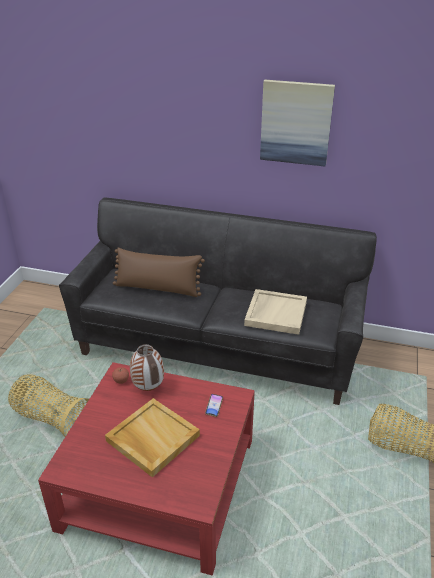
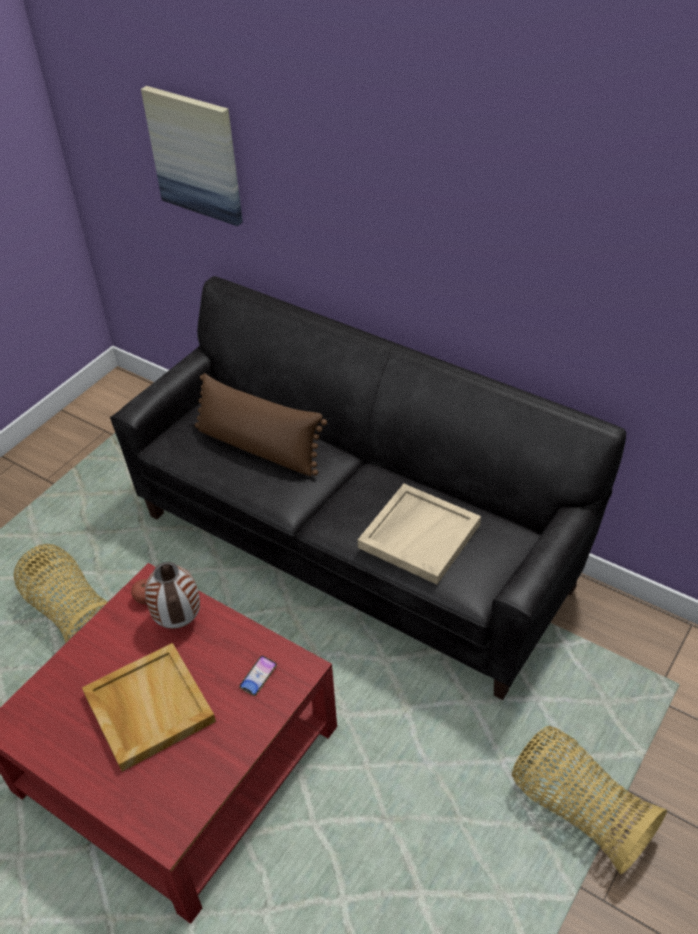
camera: 20 degrees right, 10 degrees up
picture [260,80,335,166] -> picture moved to [141,86,243,226]

